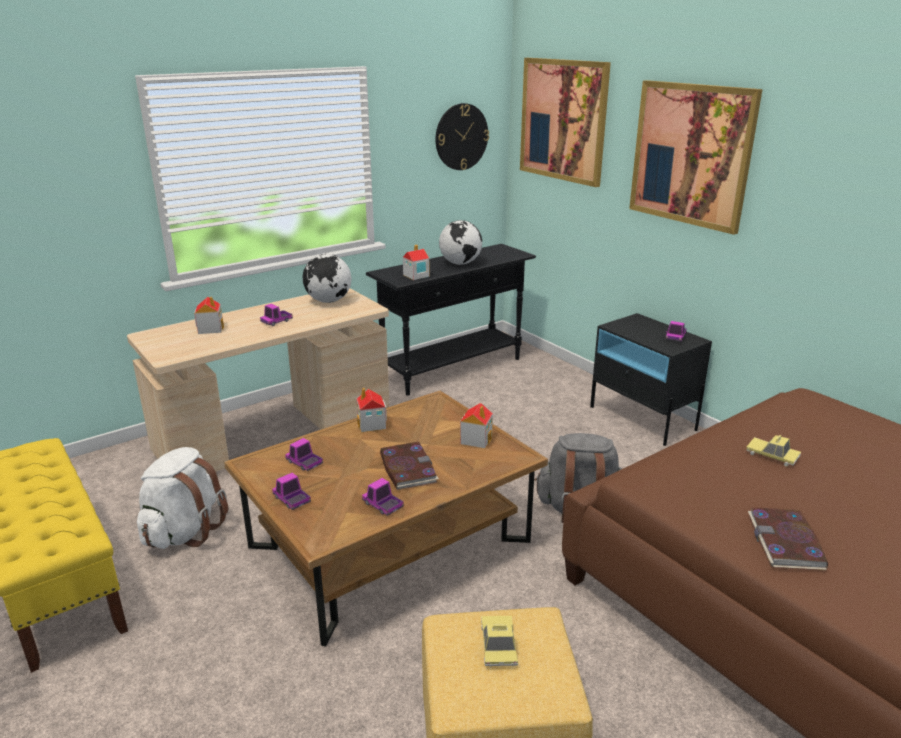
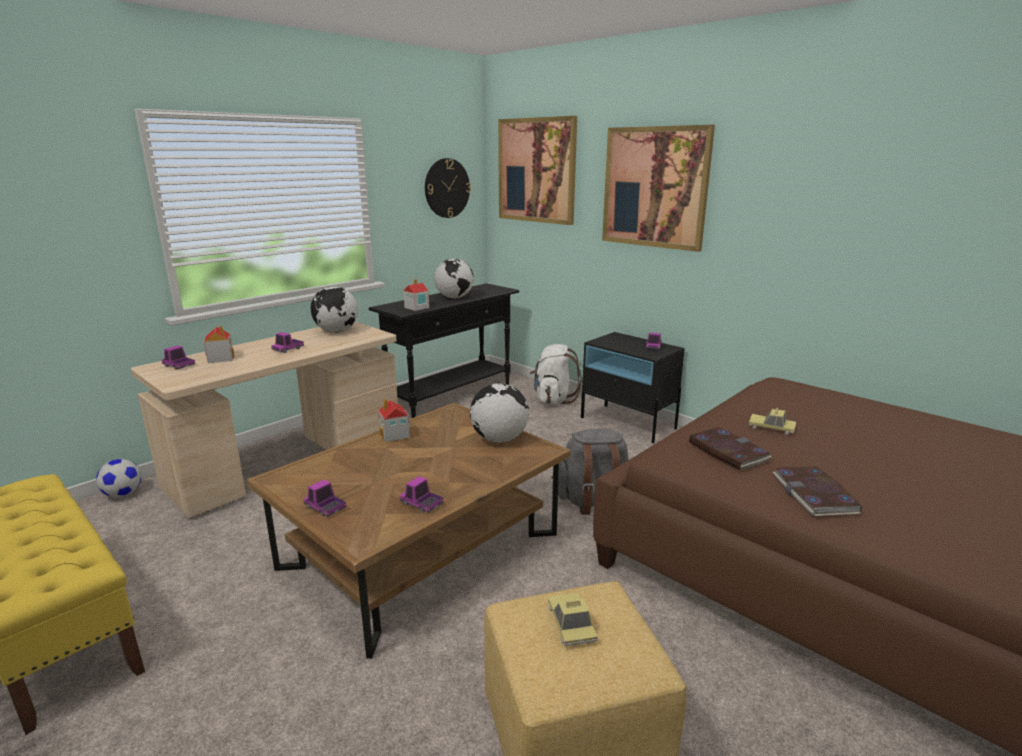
camera: 10 degrees left, 5 degrees down
white backpack [137,447,228,549] -> white backpack moved to [530,344,582,404]
toy truck [285,438,323,471] -> toy truck moved to [161,345,195,370]
book [380,442,439,490] -> book moved to [689,427,772,470]
toy house [460,403,493,448] -> globe [470,383,529,443]
none -> football [96,459,141,498]

